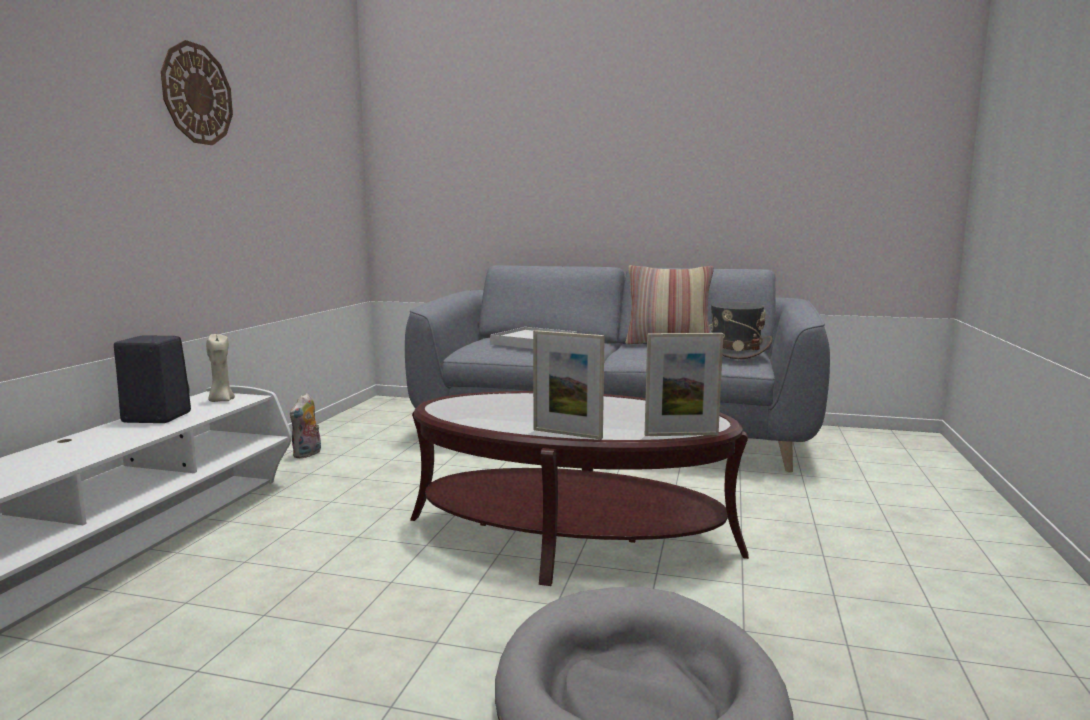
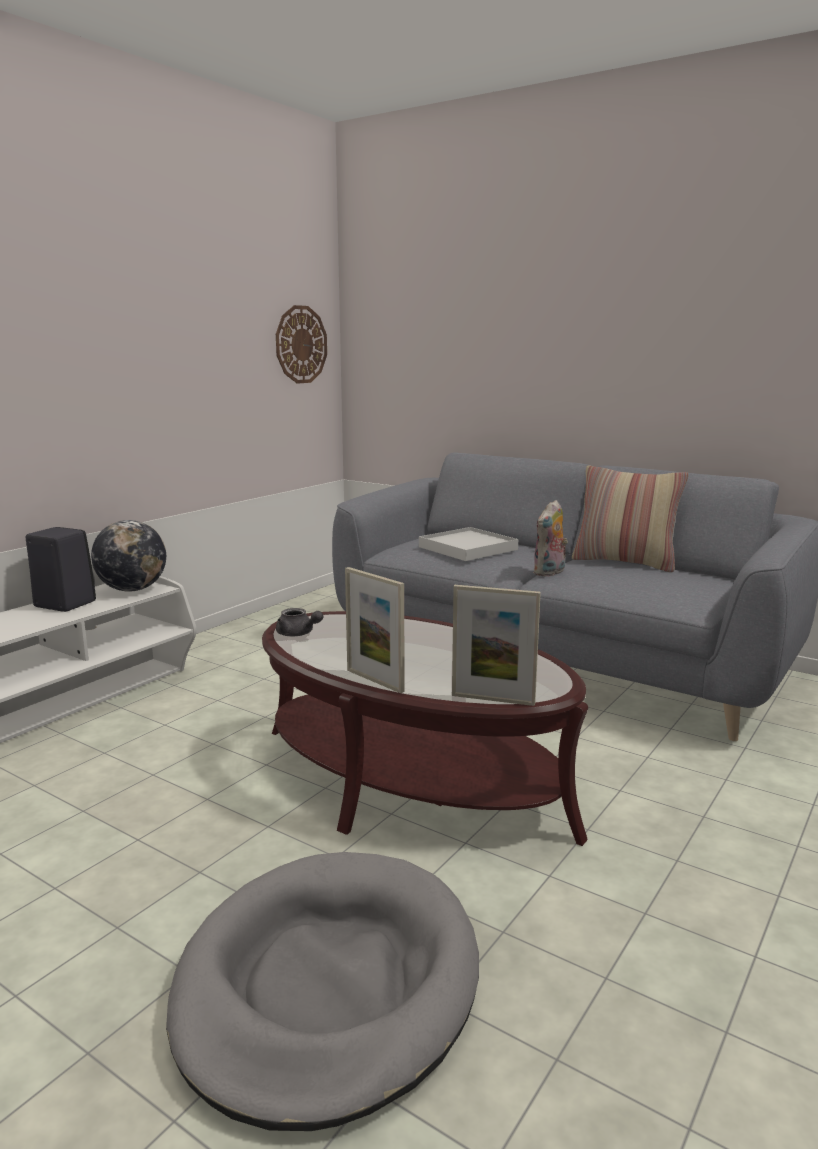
camera: 20 degrees right, 5 degrees up
wall clock [161,40,233,145] -> wall clock moved to [276,305,327,384]
beige candle [206,334,235,402] -> globe [91,520,166,592]
plush toy [290,393,321,459] -> plush toy moved to [533,500,568,577]
grey hat [708,302,773,359] -> none
none -> grey teapot [276,608,323,636]

